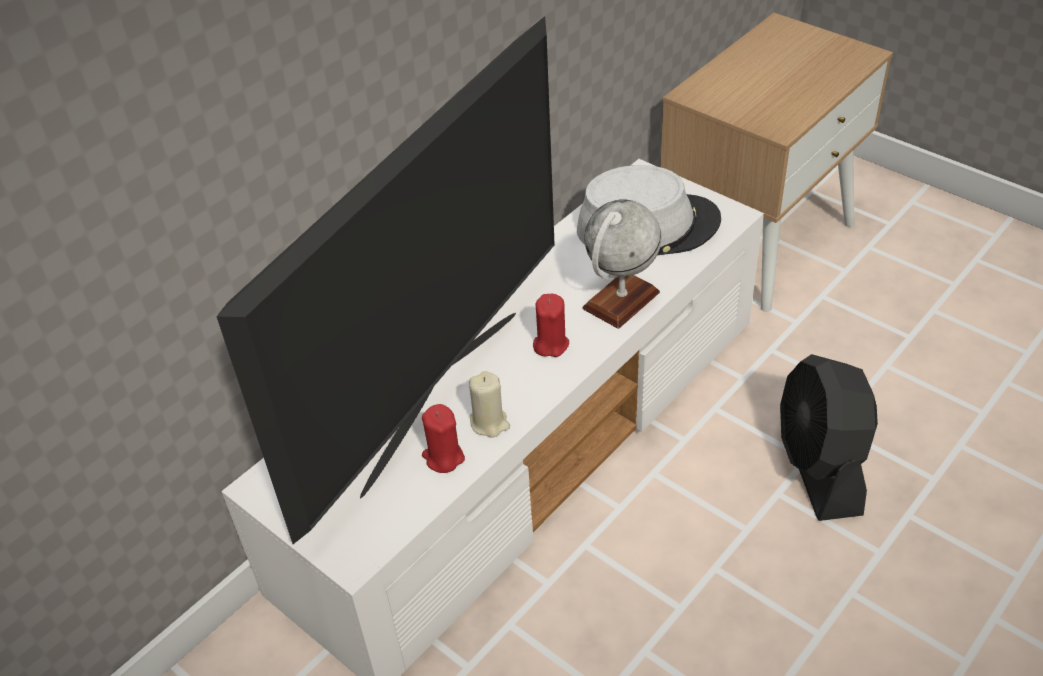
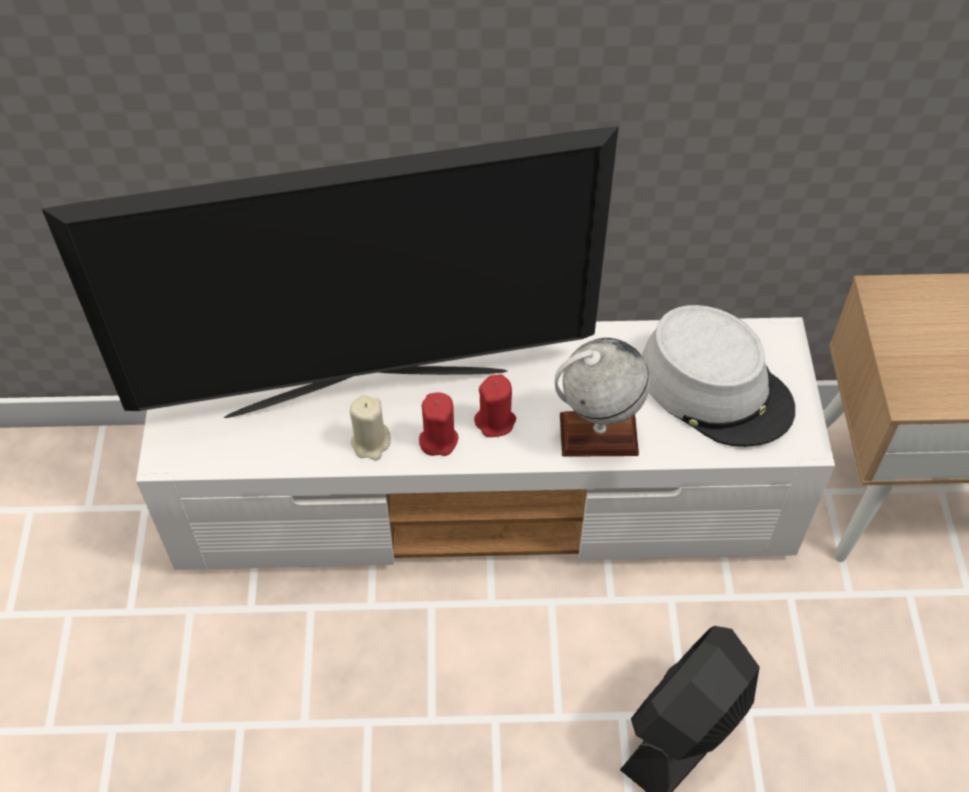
camera: 45 degrees right, 10 degrees up
red candle [422,404,465,473] -> red candle moved to [419,392,459,456]

